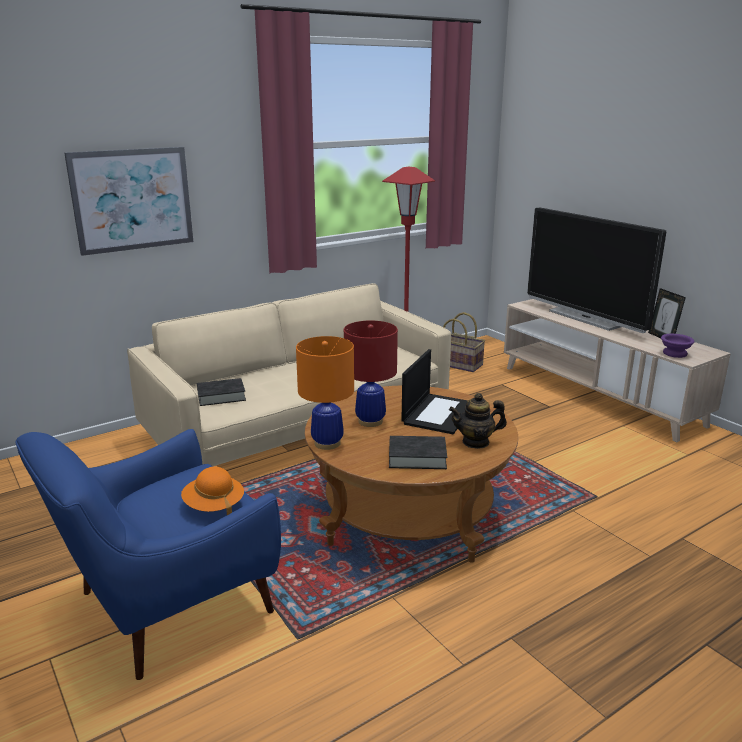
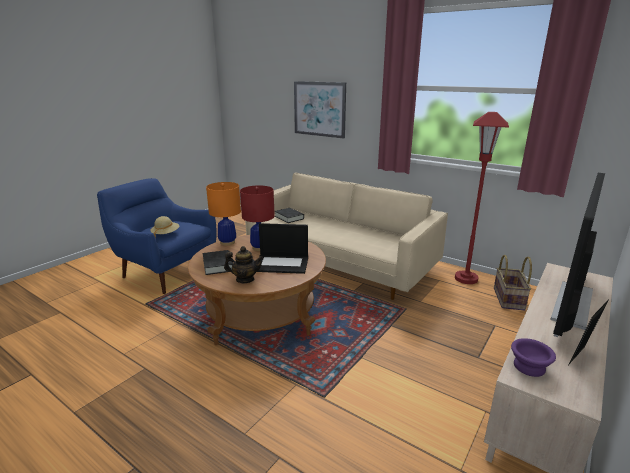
camera: 70 degrees right, 0 degrees up
orange hat [181,467,244,515] -> beige hat [150,216,179,238]
teapot [449,393,507,449] -> teapot turned 120 degrees clockwise [224,246,264,283]

